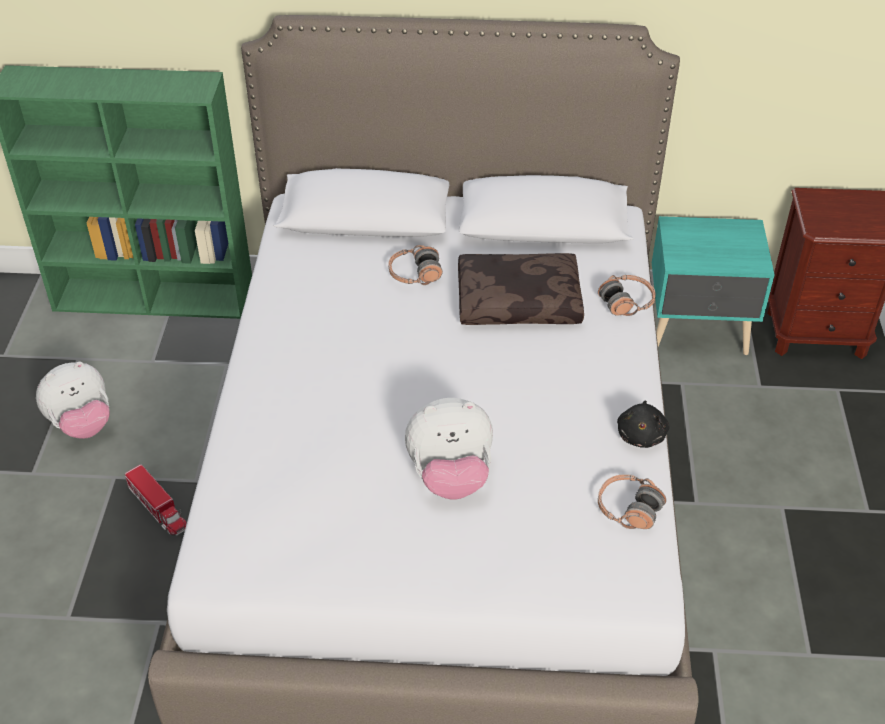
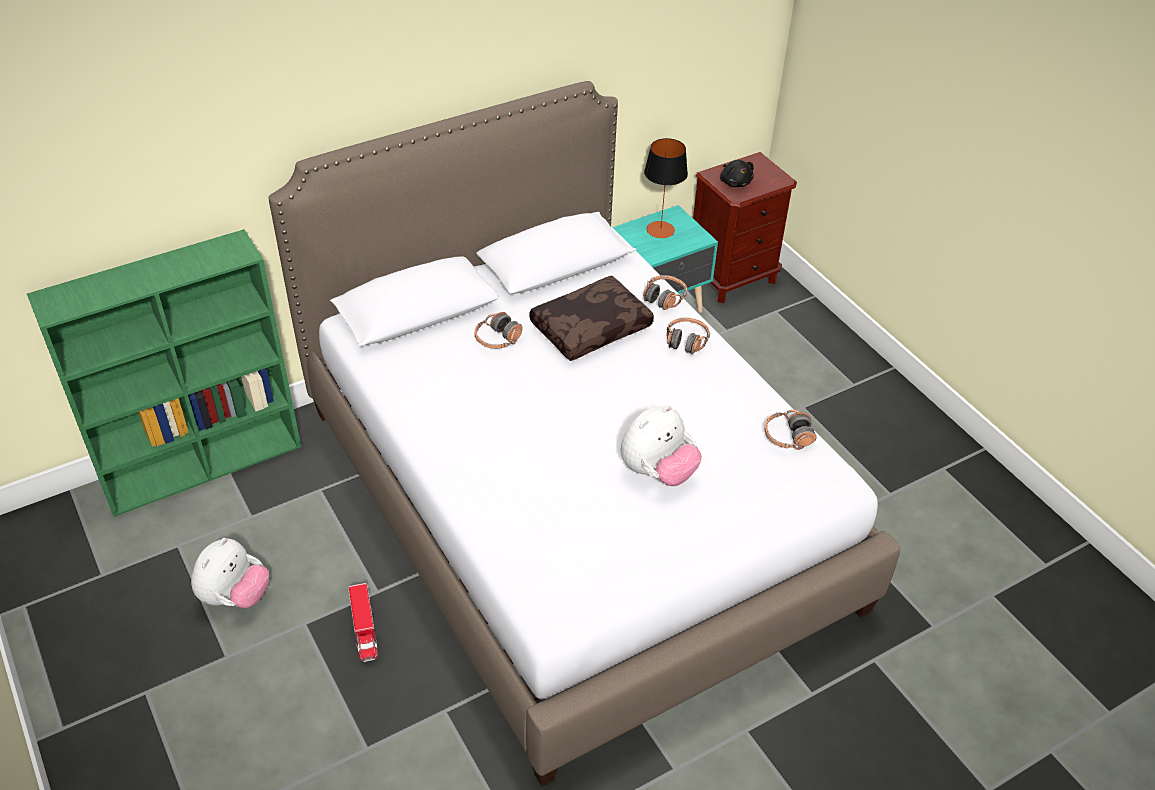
camera: 35 degrees left, 0 degrees up
toy truck [125,464,187,536] -> toy truck turned 60 degrees clockwise [349,583,378,662]
black plush toy [617,400,669,448] -> black plush toy moved to [720,160,754,187]
none -> table lamp [644,138,688,238]
none -> headphones [667,317,710,354]

